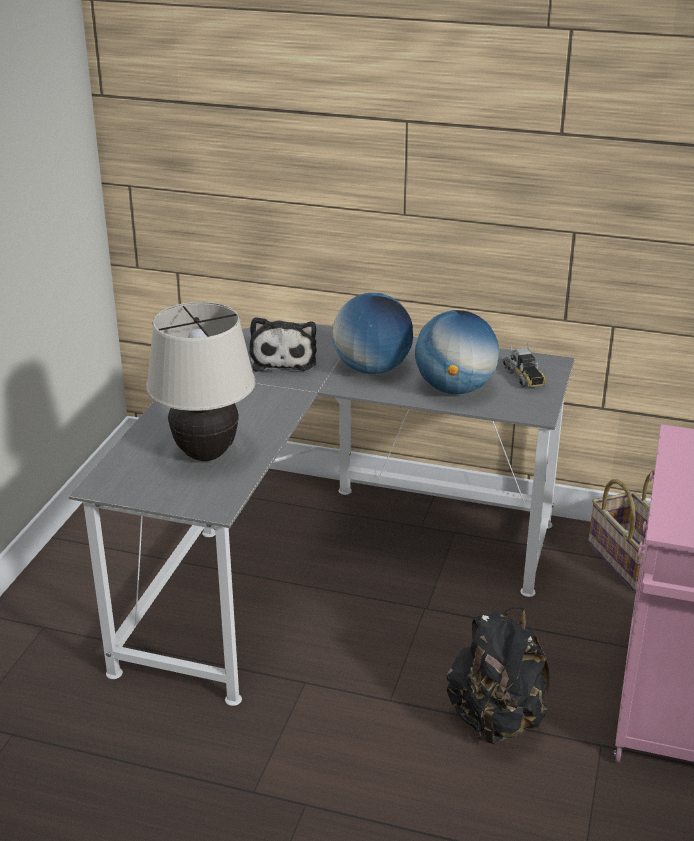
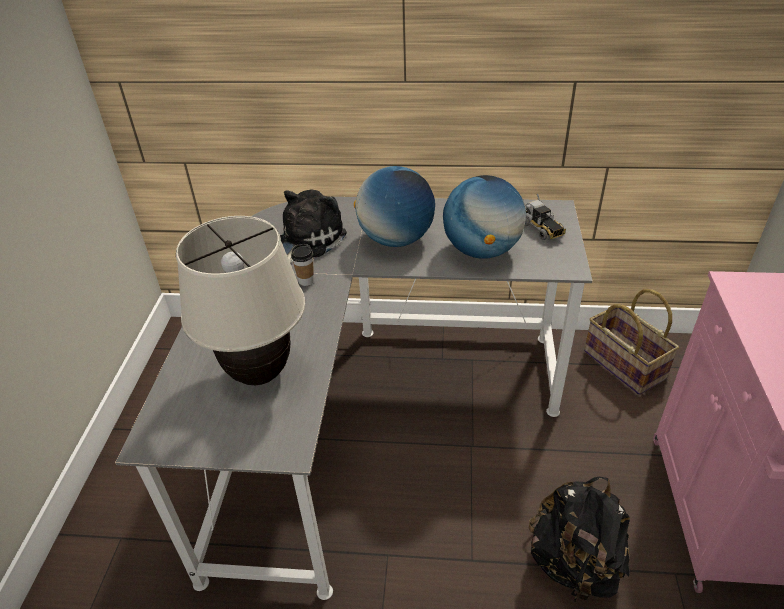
camera: 10 degrees left, 10 degrees up
plush toy [249,317,317,372] -> plush toy turned 135 degrees counterclockwise [280,189,347,263]
none -> cup [291,244,314,286]

